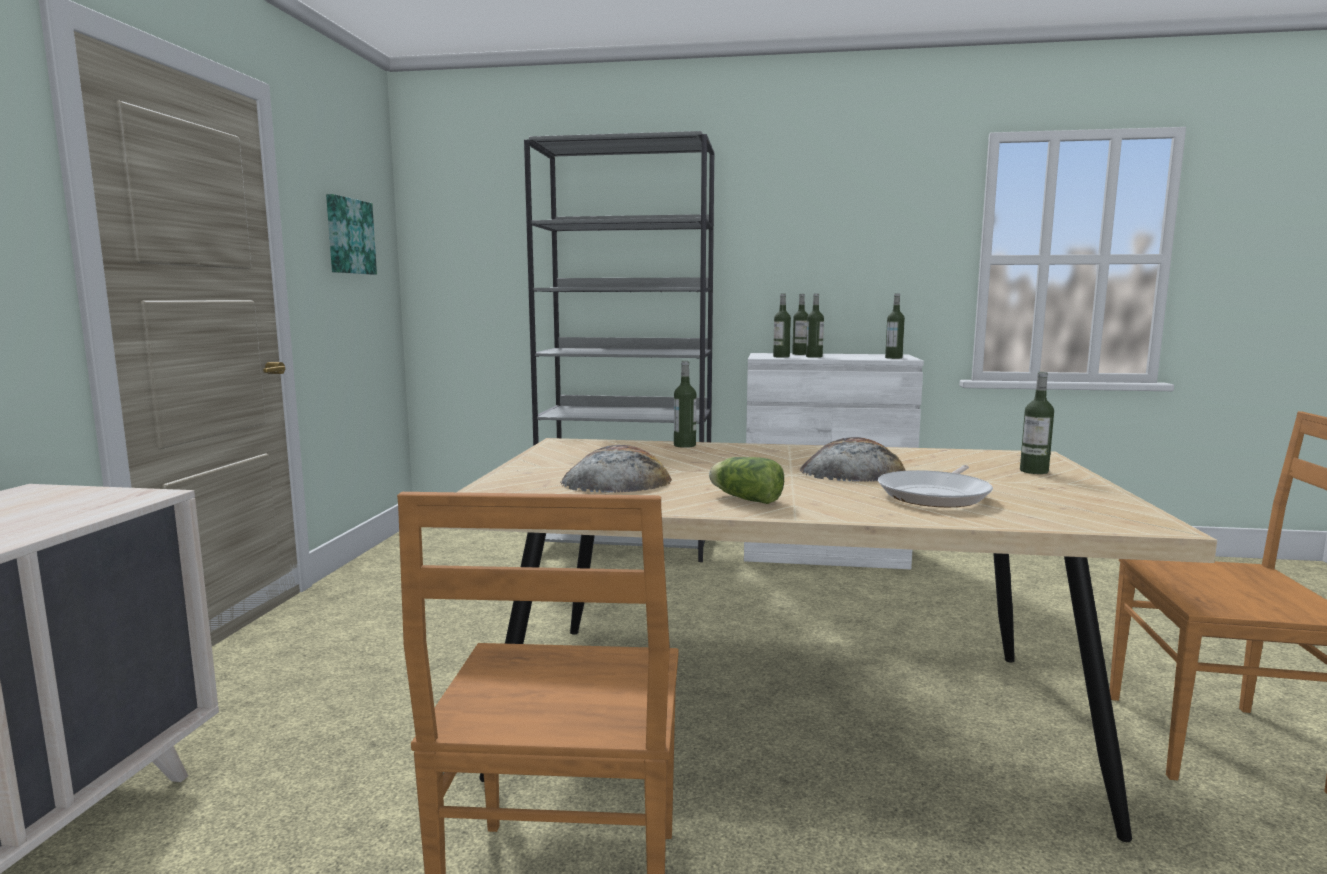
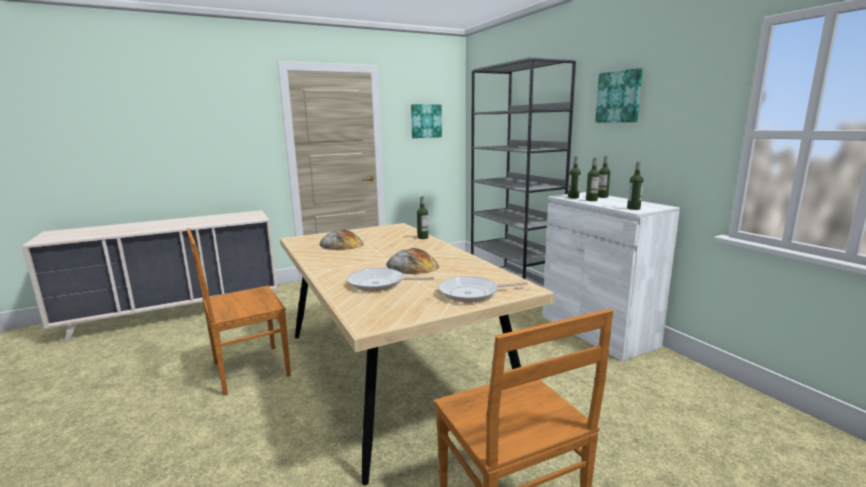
camera: 55 degrees right, 5 degrees up
lettuce [709,457,784,504] -> none
bottle [1020,372,1054,474] -> frying pan [438,276,528,303]
none -> picture [595,68,643,123]

